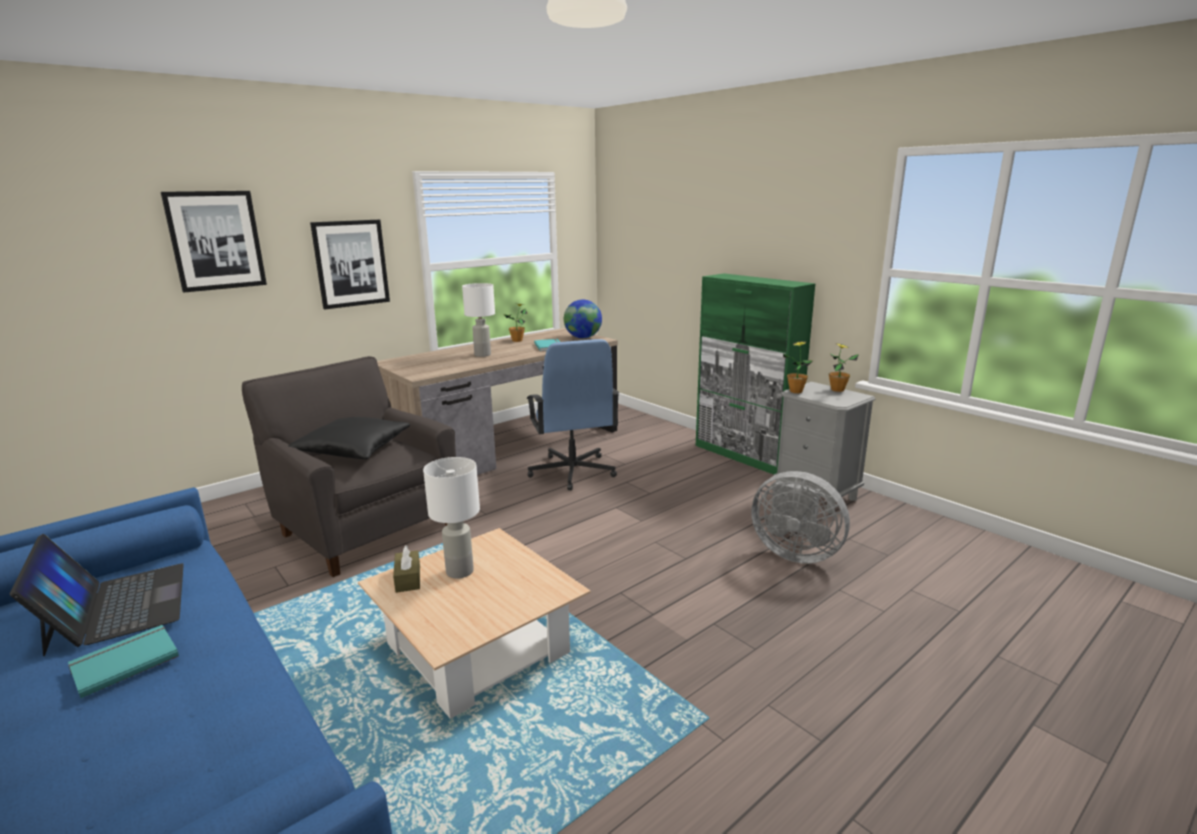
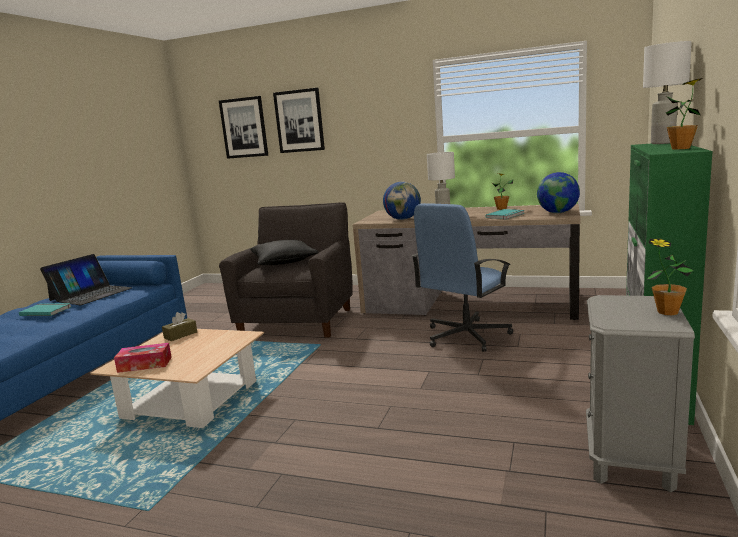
camera: 60 degrees right, 5 degrees down
picture [310,220,390,309] -> picture moved to [219,96,268,159]
white table lamp [423,457,480,579] -> white table lamp moved to [643,41,692,144]
grey fan [751,471,850,564] -> none
potted plant [783,341,813,393] -> potted plant moved to [666,78,703,149]
none -> tissue box [114,343,172,373]
none -> globe [383,182,421,220]

